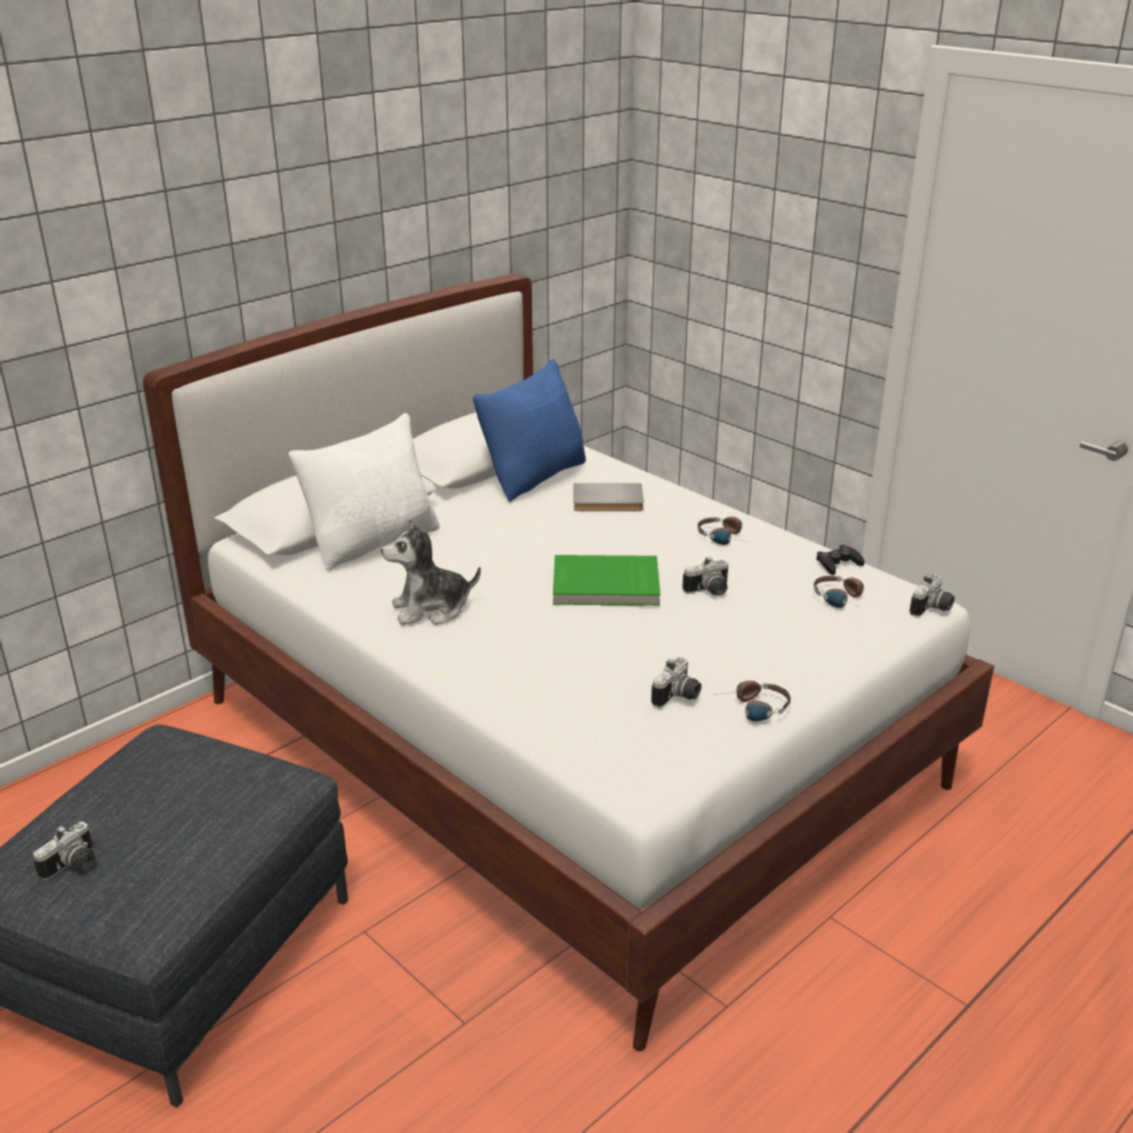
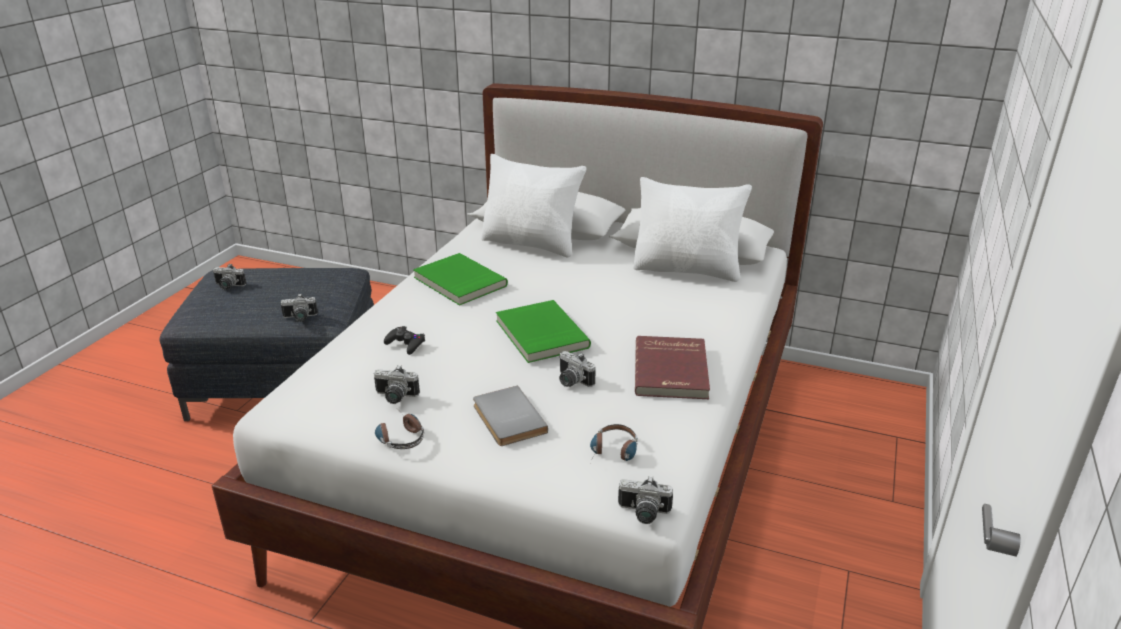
camera: 65 degrees right, 0 degrees up
plush toy [381,520,481,625] -> green book [413,253,508,306]
blue pillow [473,359,586,502] -> white pillow [633,177,752,282]
grey book [574,483,644,511] -> grey book moved to [473,386,548,446]
headphones [697,517,747,545] -> red book [635,336,710,399]
black game controller [816,545,864,575] -> black game controller moved to [384,326,425,355]
none -> camera [281,294,318,322]

